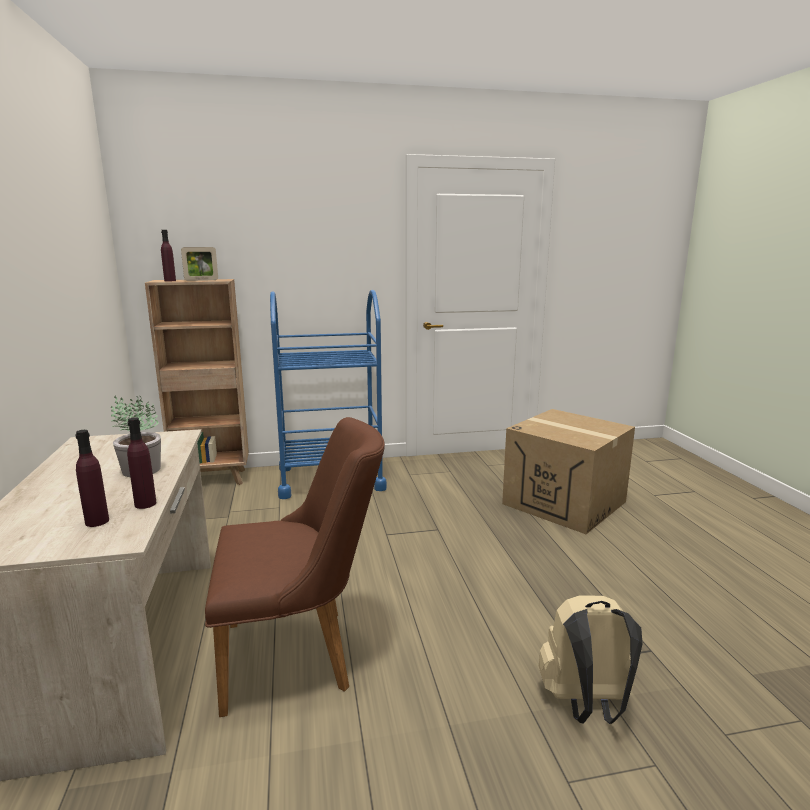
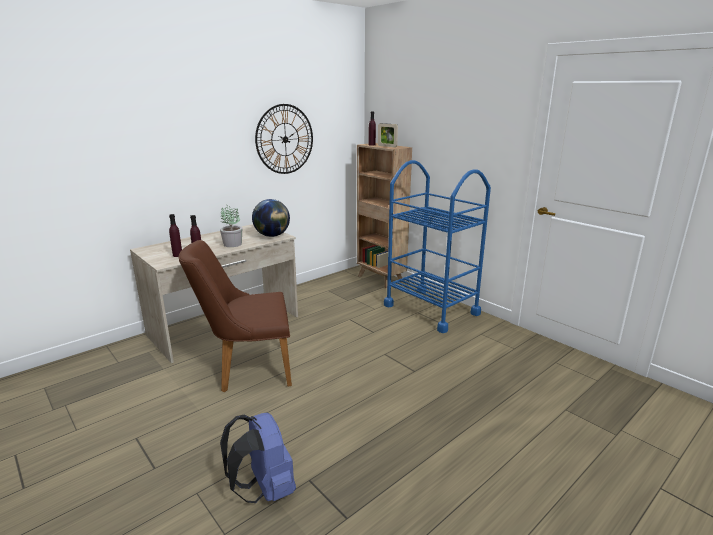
camera: 60 degrees right, 5 degrees up
brown chair [205,417,385,717] -> brown chair turned 120 degrees clockwise [178,240,292,392]
cardboard box [502,409,635,534] -> none
beige backpack [539,595,643,724] -> blue backpack [220,413,296,503]
none -> globe [252,199,290,237]
none -> wall clock [255,104,313,174]

